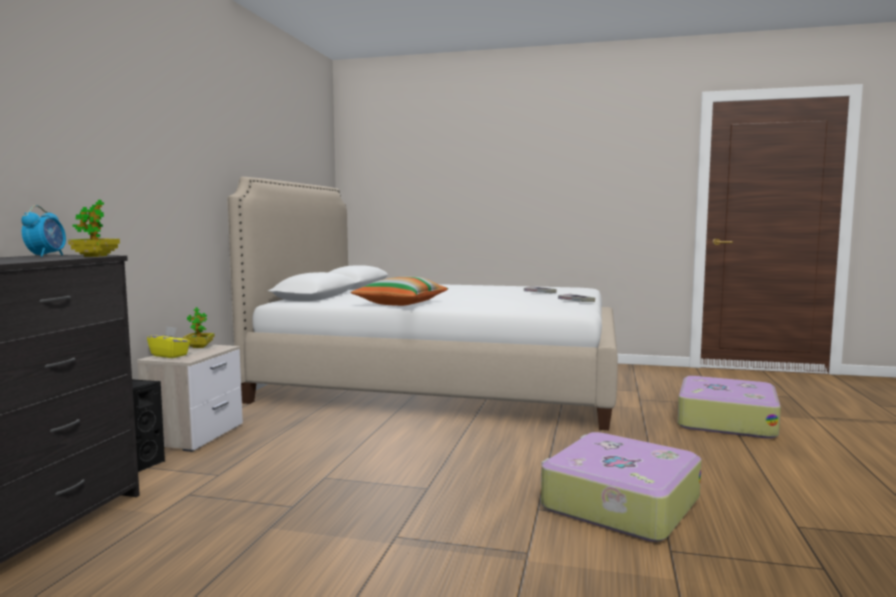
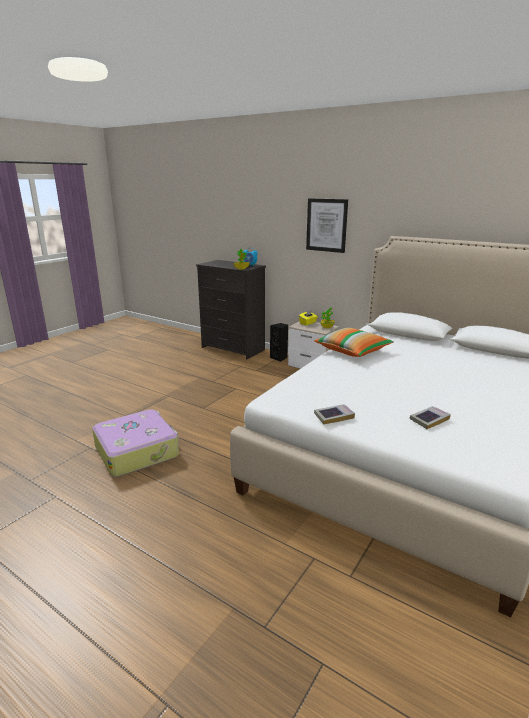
camera: 110 degrees right, 15 degrees up
suitcase [678,376,781,439] -> none
none -> picture [306,198,348,253]

